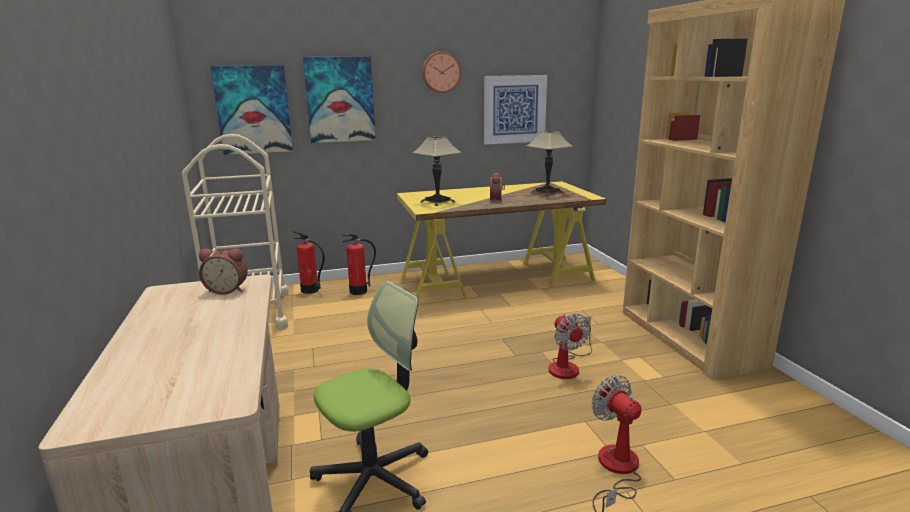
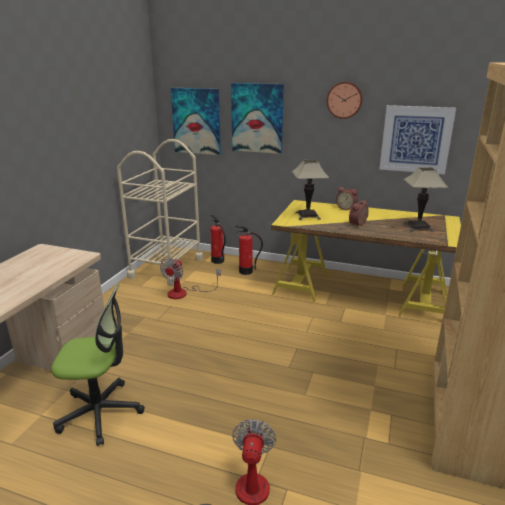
camera: 35 degrees right, 5 degrees up
alarm clock [199,248,248,295] -> alarm clock moved to [336,187,358,210]
fan [549,314,592,379] -> fan moved to [160,258,221,299]

